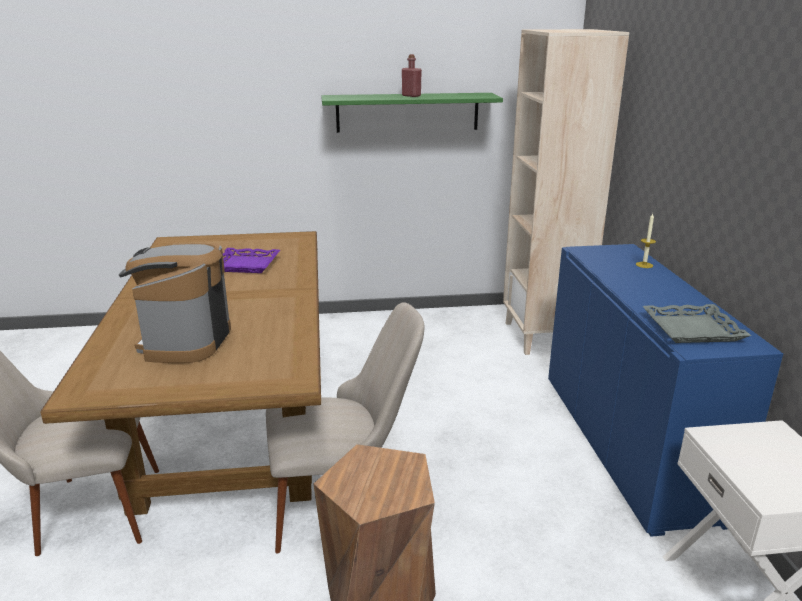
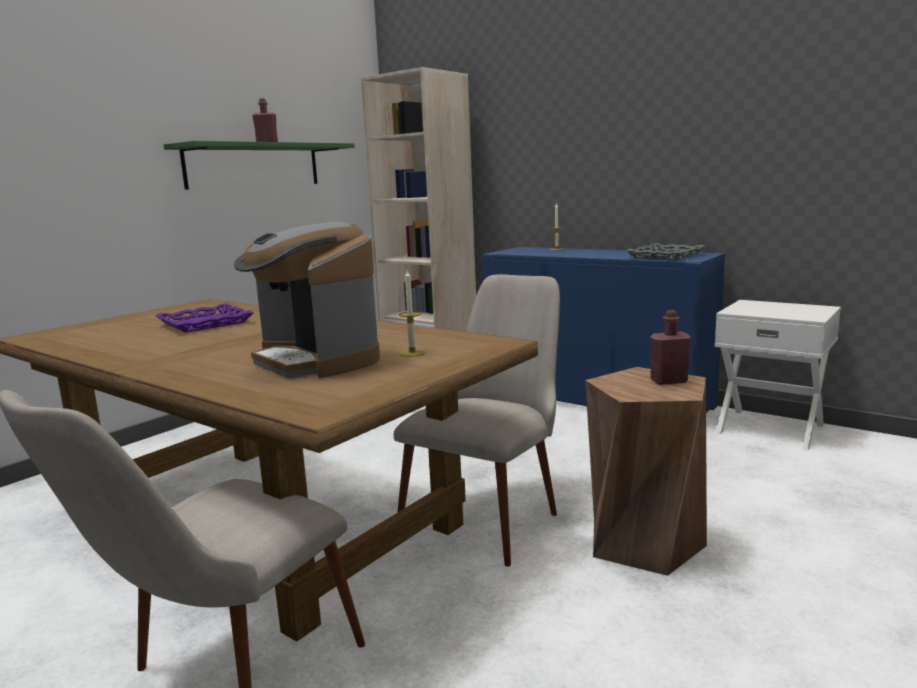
camera: 45 degrees left, 10 degrees down
none -> candle [399,270,425,356]
none -> red bottle [650,310,691,385]

